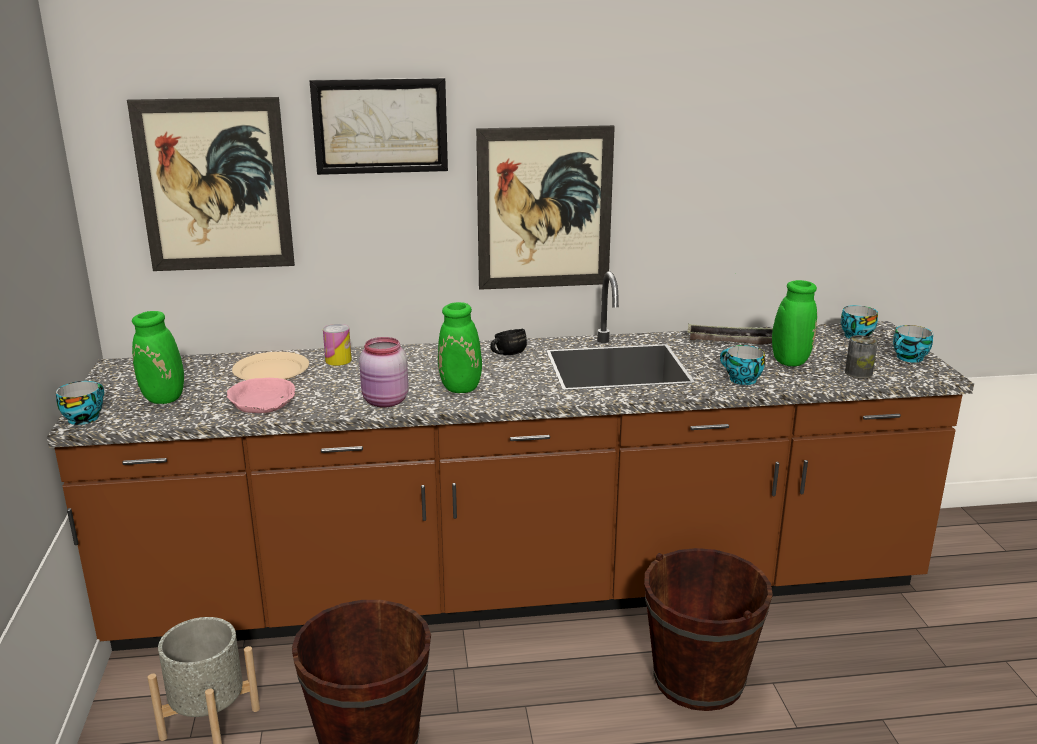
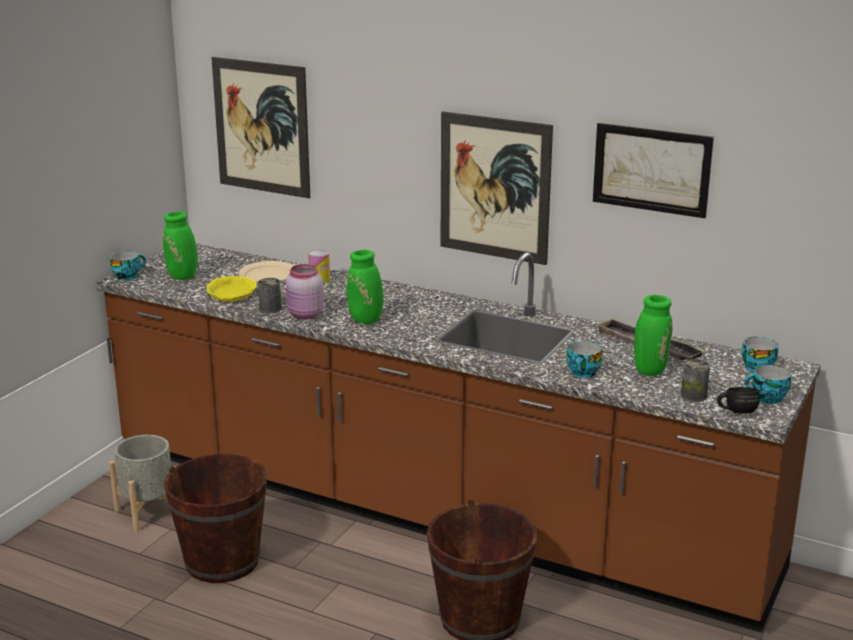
camera: 35 degrees right, 0 degrees up
pink bowl [227,378,295,413] -> yellow bowl [207,276,257,302]
picture [309,78,448,175] -> picture moved to [593,123,714,218]
black mug [490,329,527,356] -> black mug moved to [717,387,760,414]
none -> can [258,278,282,314]

